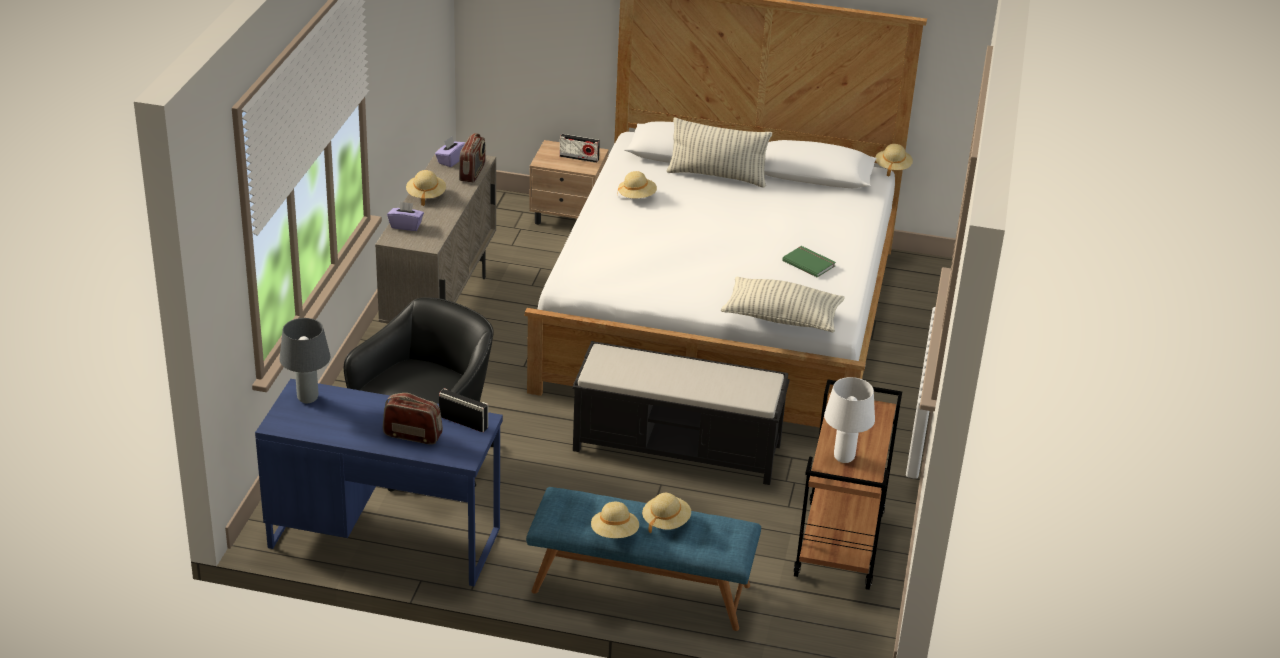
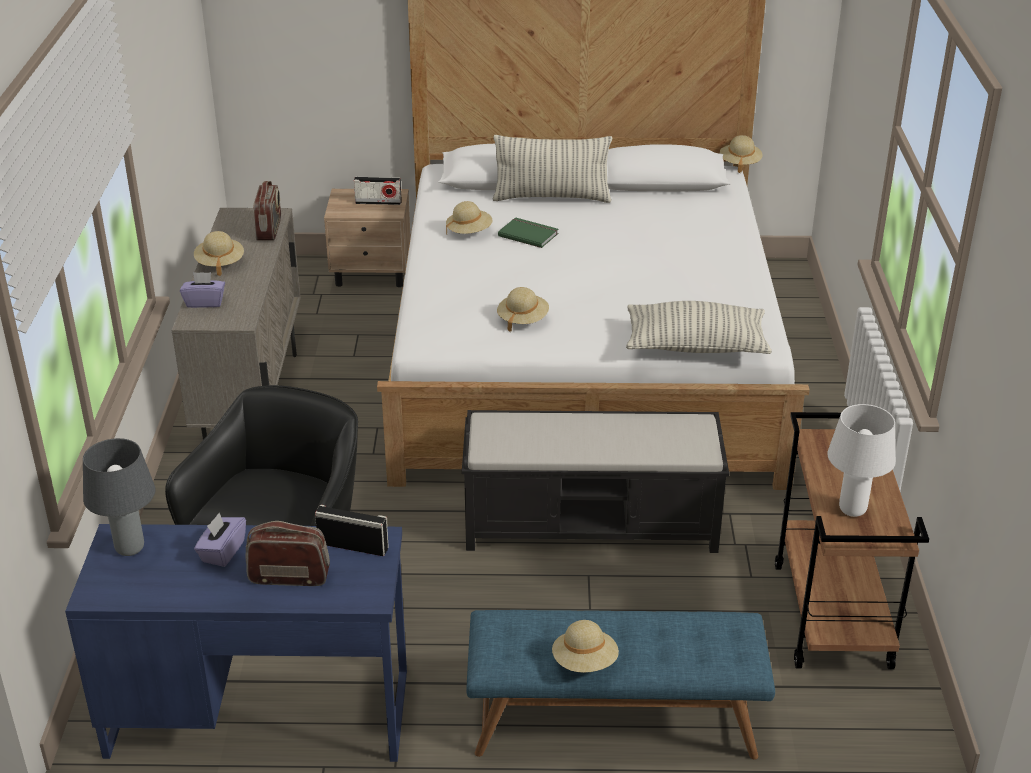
camera: 10 degrees left, 0 degrees up
purple tissue box [435,136,466,167] -> purple tissue box moved to [194,513,246,567]
beige hat [642,493,691,533] -> beige hat moved to [497,287,549,332]
green book [782,246,836,277] -> green book moved to [498,217,558,248]

